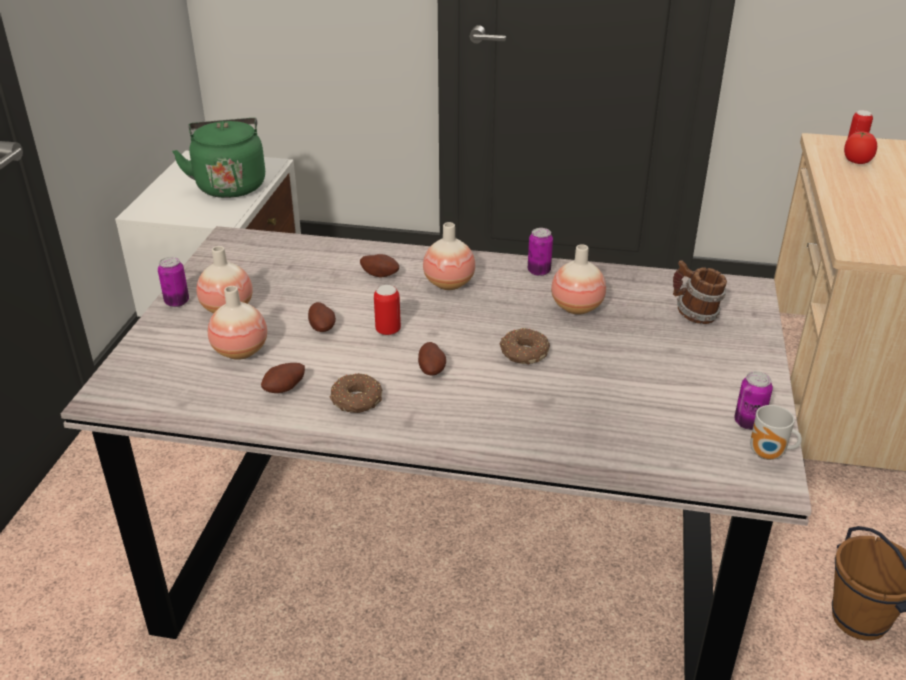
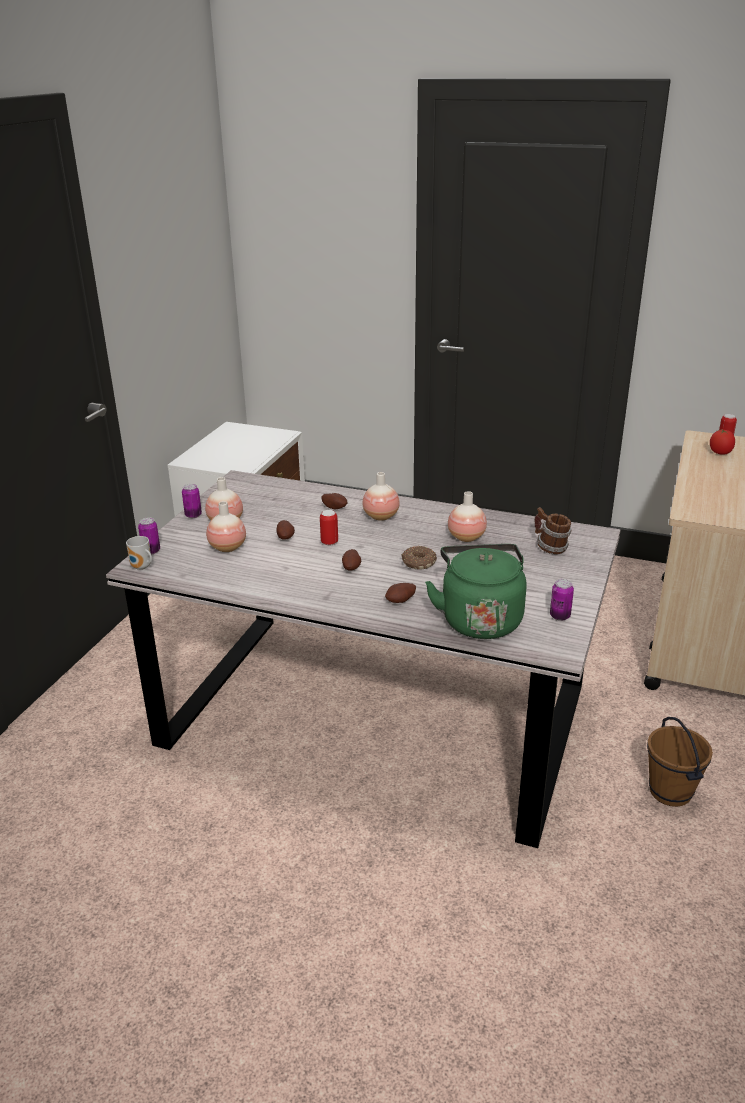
camera: 10 degrees right, 5 degrees down
green kettle [172,118,265,198] -> green kettle moved to [425,544,526,639]
potato [261,363,305,393] -> potato moved to [385,583,416,603]
donut [330,373,382,413] -> none
can [528,228,553,276] -> can moved to [138,517,160,554]
mug [750,405,802,460] -> mug moved to [126,536,152,570]

